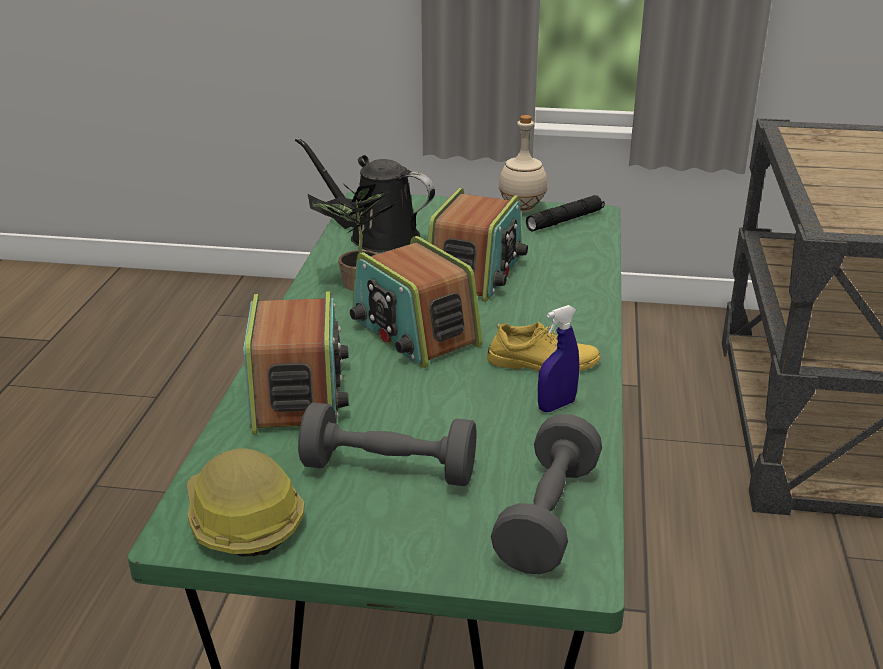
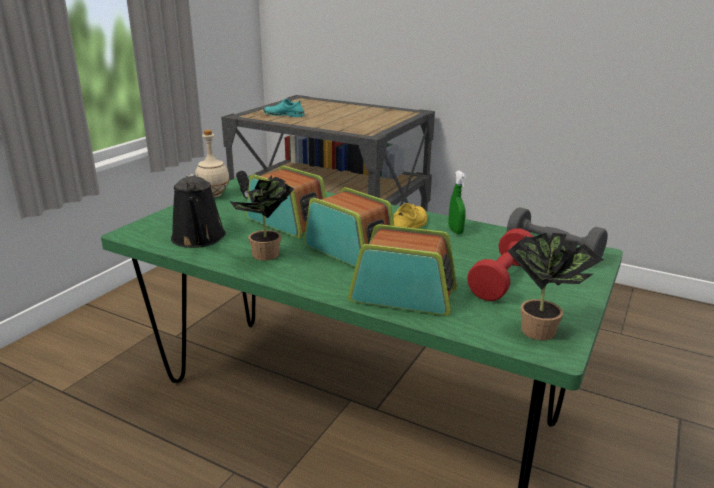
camera: 70 degrees left, 5 degrees down
hard hat [187,449,305,557] -> potted plant [508,233,603,340]
black watering can [295,137,435,253] -> black watering can turned 60 degrees counterclockwise [171,173,226,248]
grey dumbbell [298,402,477,486] -> red dumbbell [467,228,534,301]
radio [350,236,482,368] -> radio turned 120 degrees counterclockwise [304,187,394,267]
blue spray bottle [538,305,579,412] -> green spray bottle [448,171,466,234]
none -> turquoise shoe [264,98,305,117]

